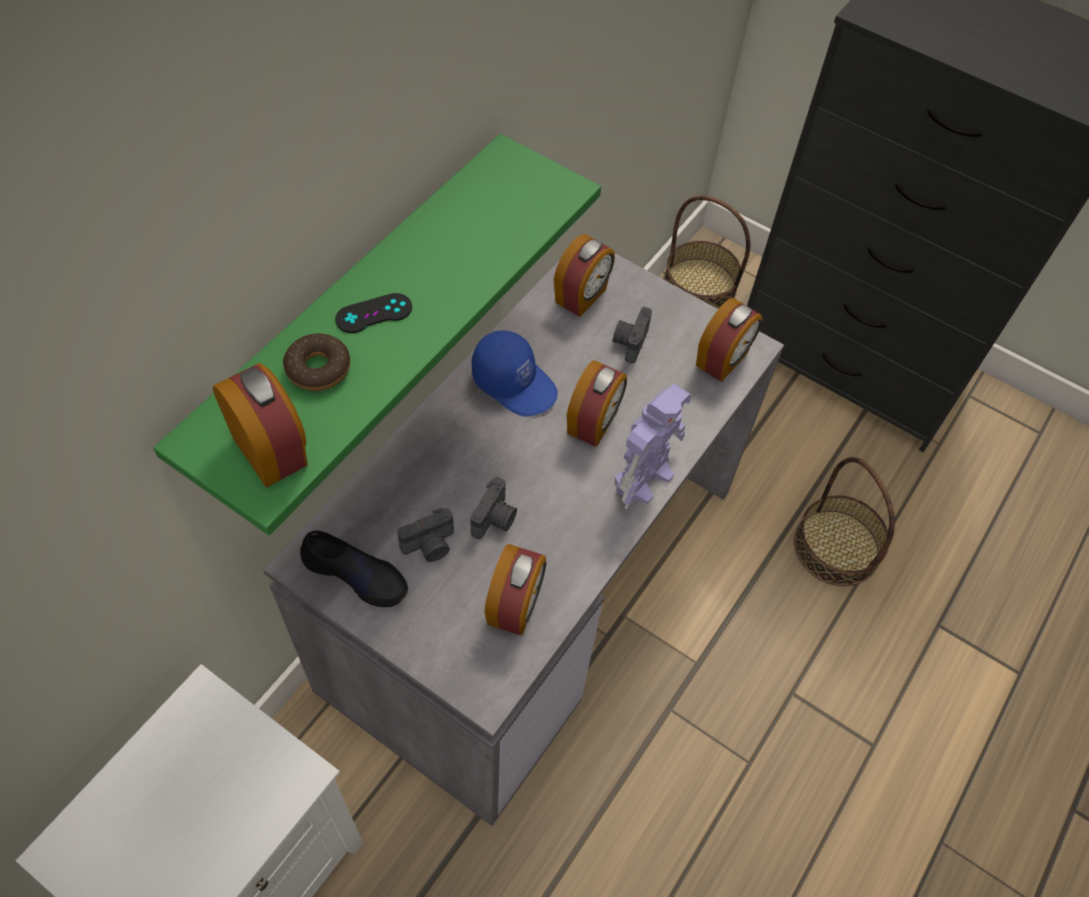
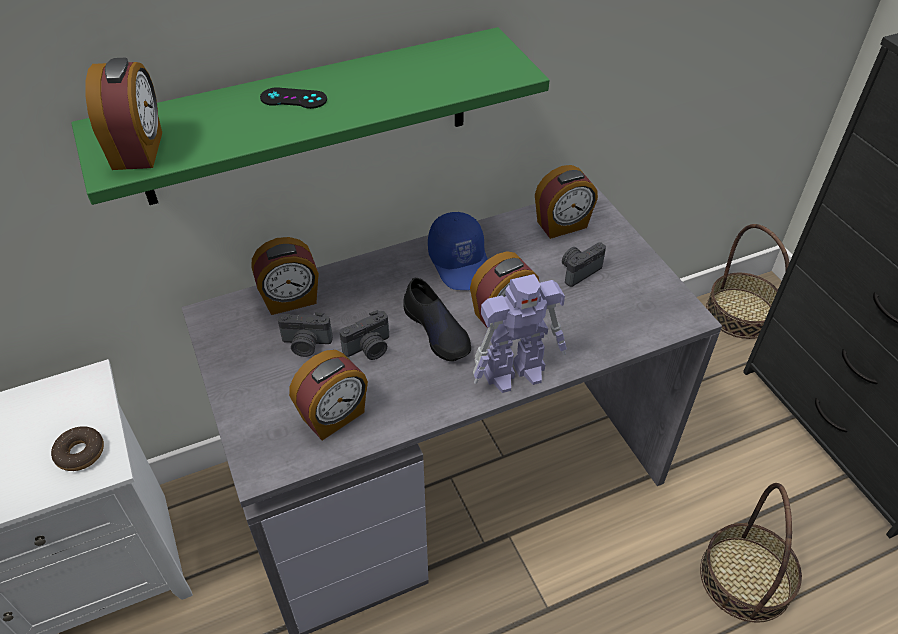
camera: 35 degrees right, 10 degrees down
donut [283,334,350,391] -> donut moved to [51,426,104,471]
black shoe [300,530,408,607] -> black shoe moved to [403,277,471,361]
alarm clock [696,298,763,382] -> alarm clock moved to [251,237,319,315]

